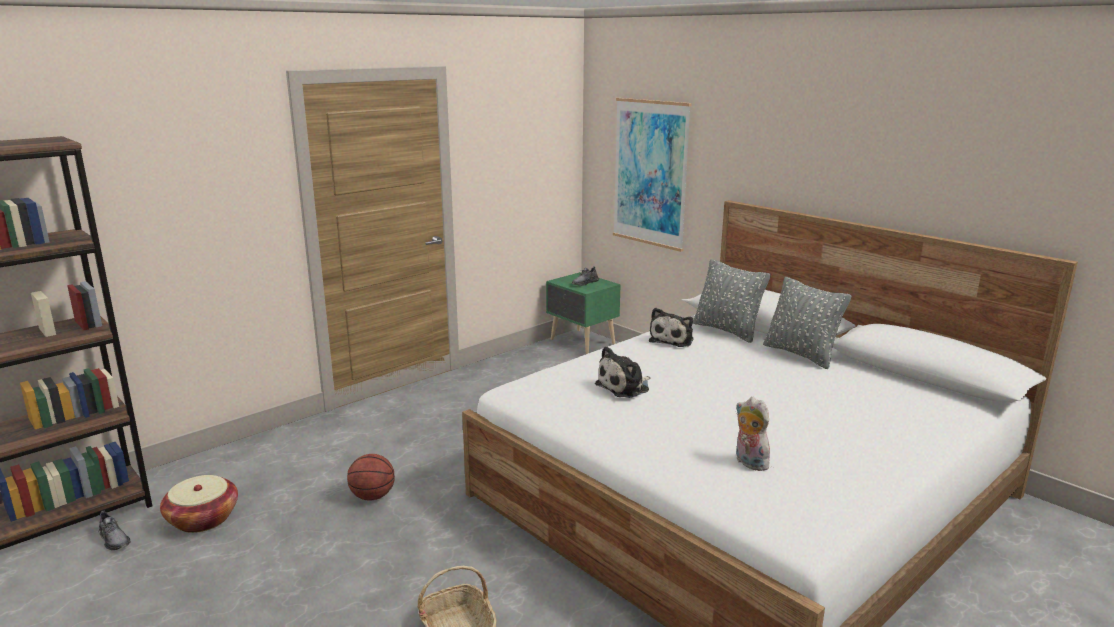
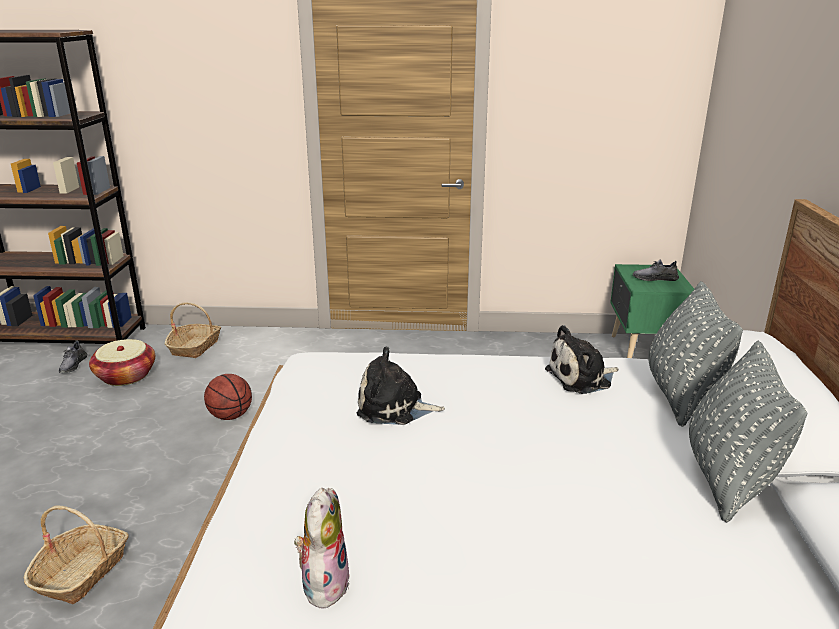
camera: 45 degrees right, 5 degrees up
picture [613,98,692,252] -> none
none -> basket [165,302,221,358]

